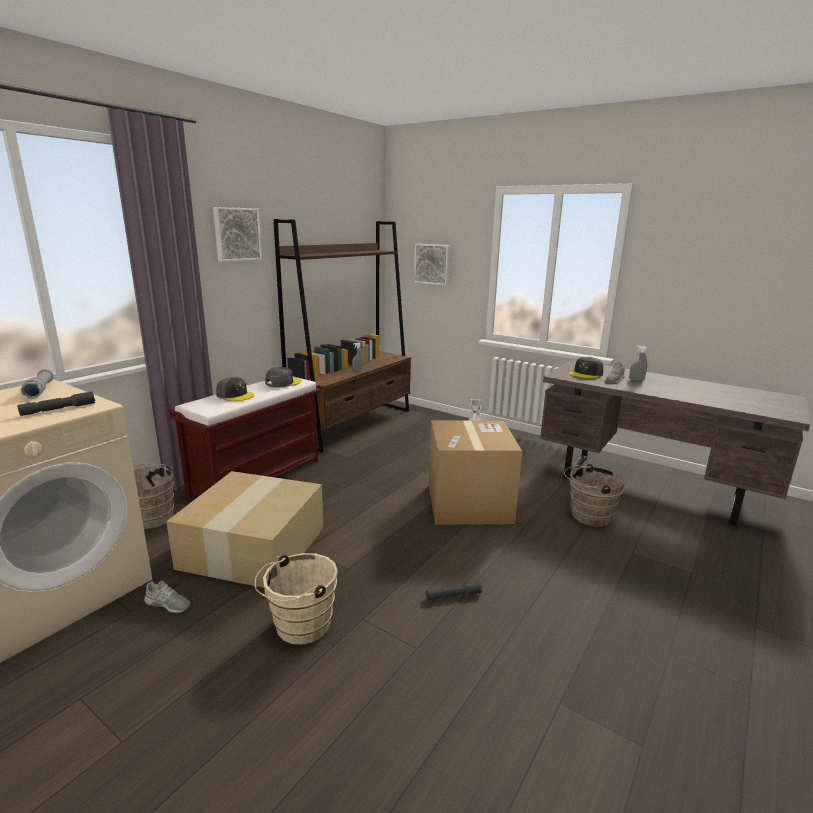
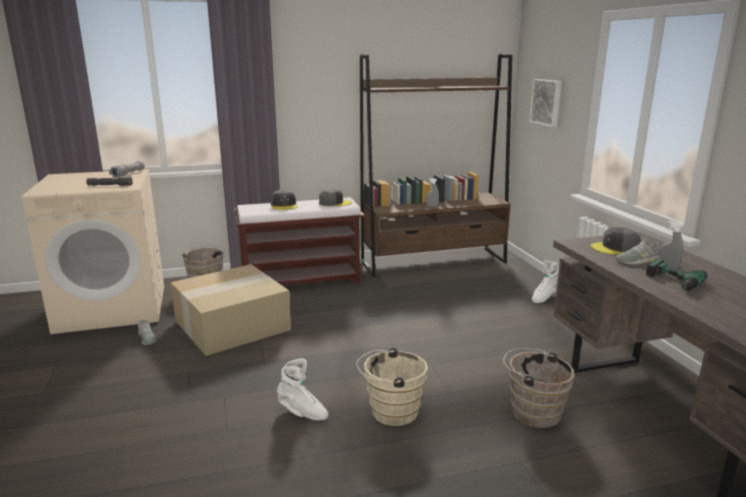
camera: 40 degrees right, 0 degrees up
picture [213,207,262,262] -> none
beige bucket [254,553,338,645] -> beige bucket moved to [356,348,428,426]
grey flashlight [426,582,482,600] -> white boot [277,358,329,420]
cardboard box [429,420,522,525] -> none
none -> power drill [646,259,707,292]

